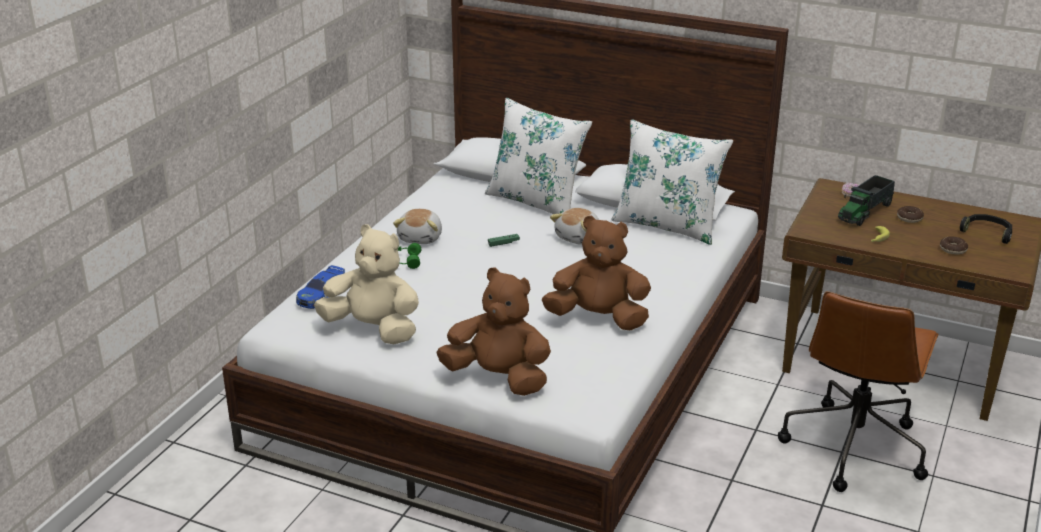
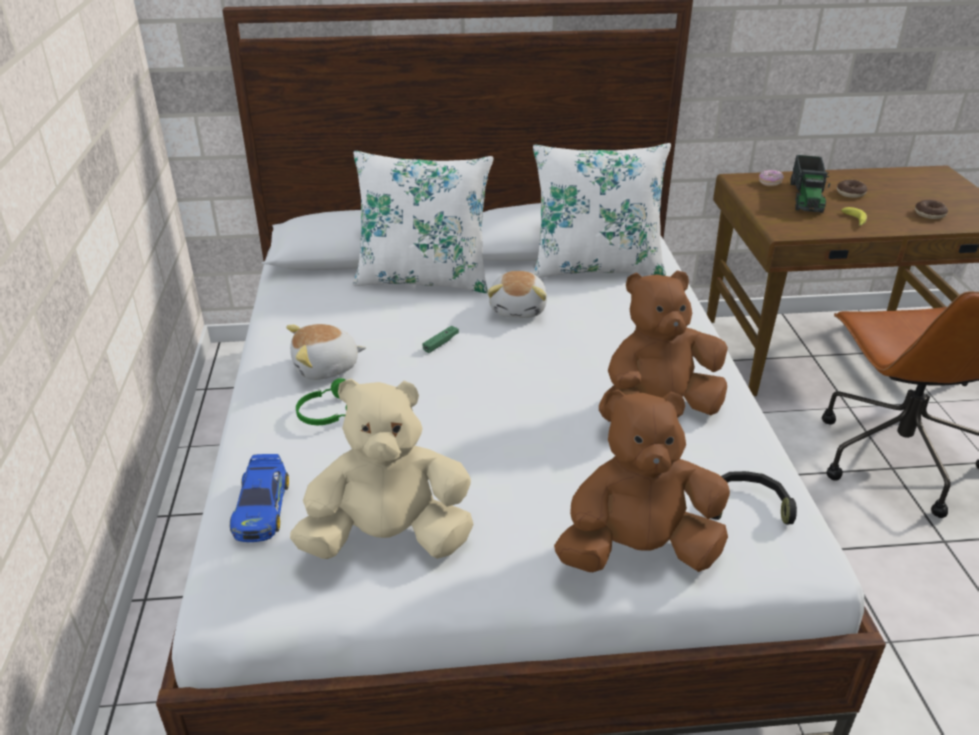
camera: 30 degrees left, 5 degrees up
plush toy [393,209,442,244] -> plush toy turned 90 degrees clockwise [286,324,366,380]
black headphones [960,214,1012,244] -> black headphones moved to [712,471,797,525]

